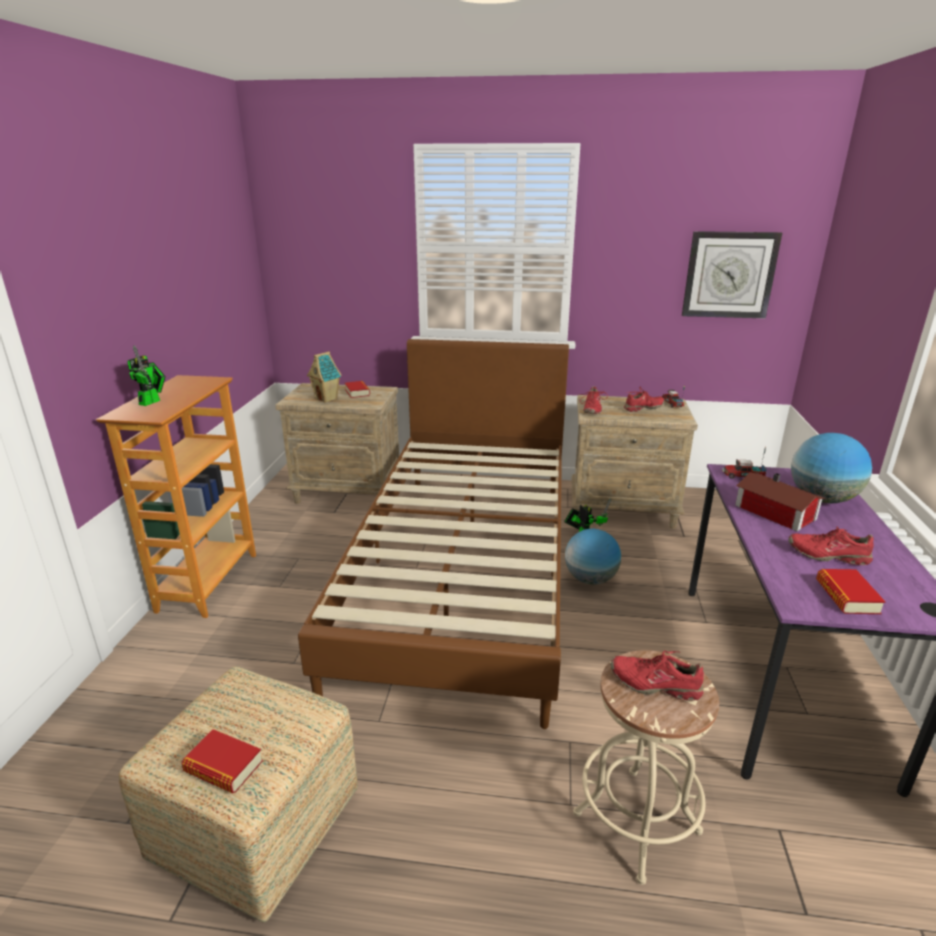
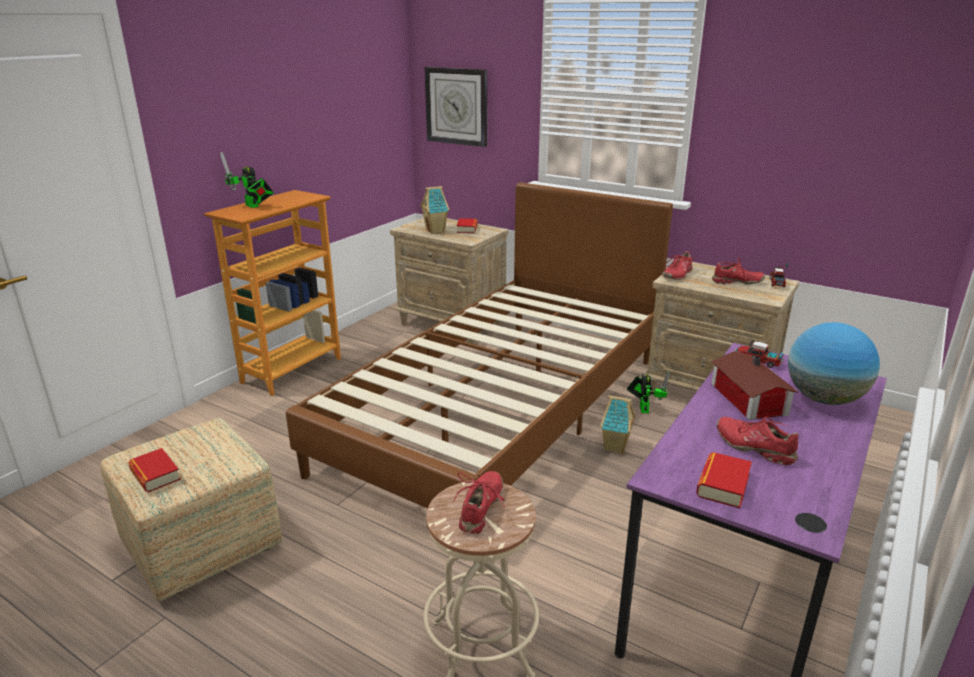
camera: 25 degrees right, 0 degrees up
toy robot [127,346,166,406] -> toy robot turned 90 degrees clockwise [220,152,274,208]
globe [565,528,621,585] -> toy house [600,395,635,454]
red shoe [611,651,704,701] -> red shoe turned 60 degrees clockwise [453,471,505,534]
wall clock [682,231,782,319] -> wall clock moved to [425,67,487,147]

